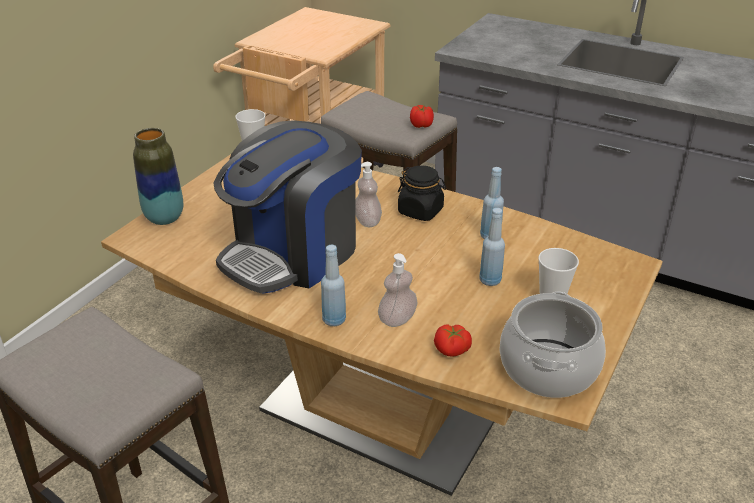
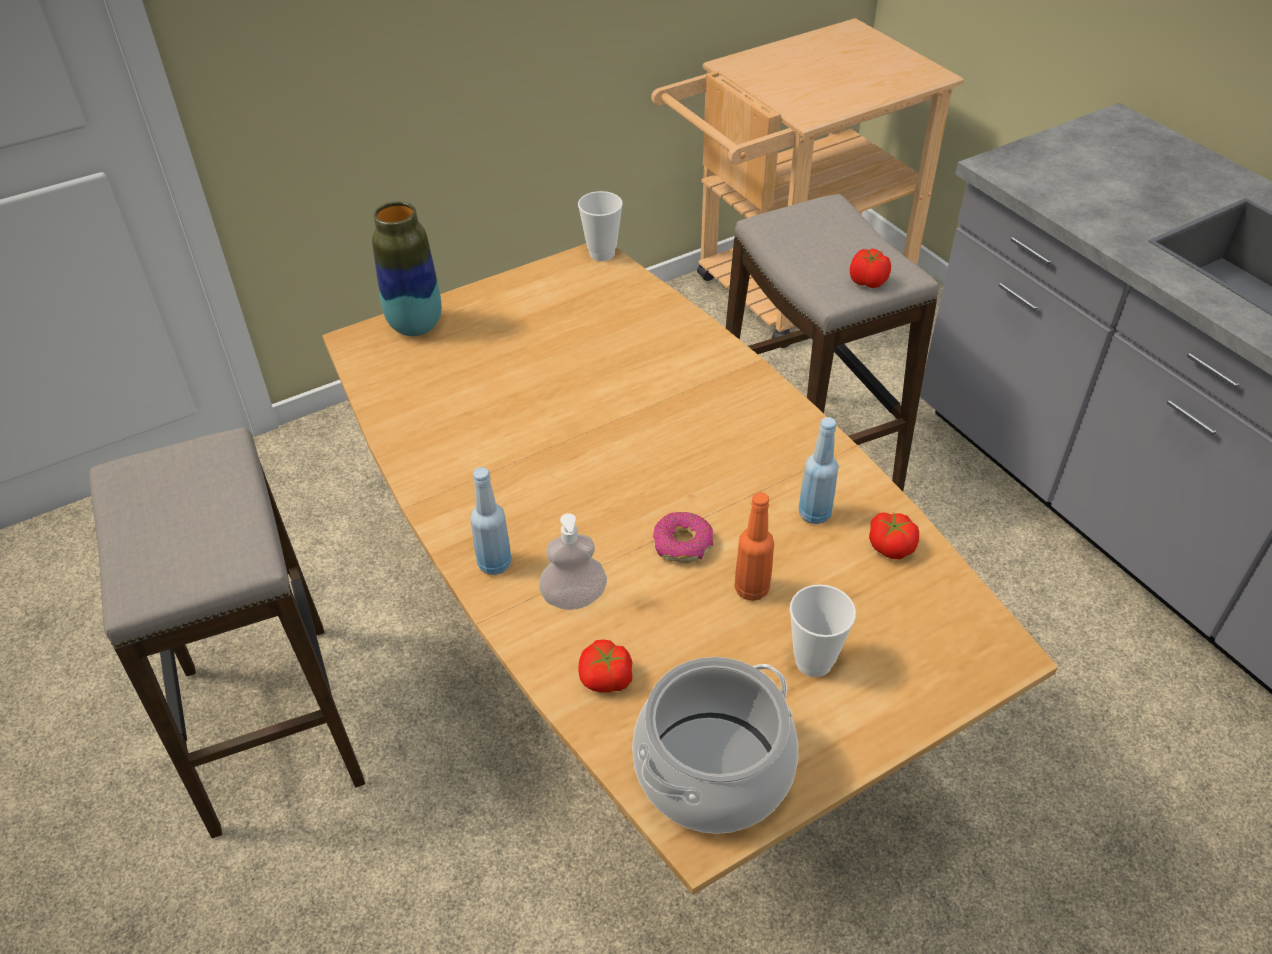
camera: 30 degrees right, 10 degrees up
coffee machine [213,120,362,294] -> none
soap dispenser [356,162,382,227] -> none
black jar [398,165,447,221] -> none
blue bottle [479,208,505,286] -> orange bottle [734,492,774,601]
none -> donut [653,512,713,563]
none -> tomato [869,512,919,559]

